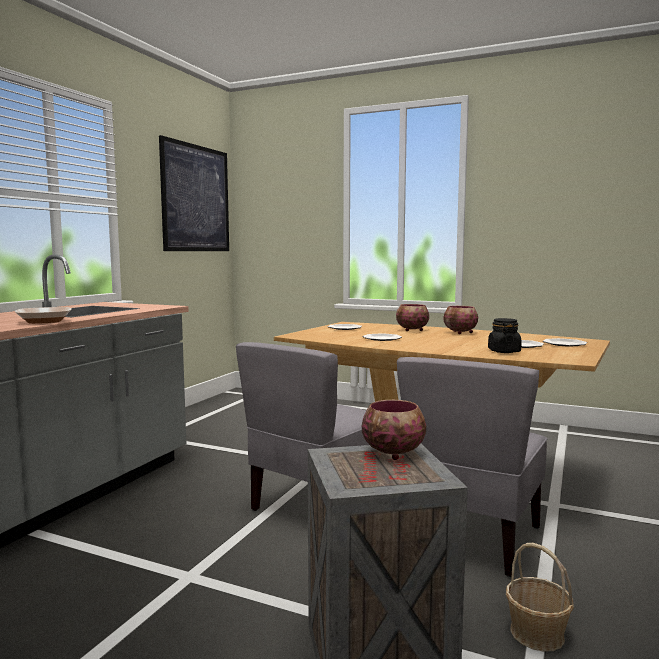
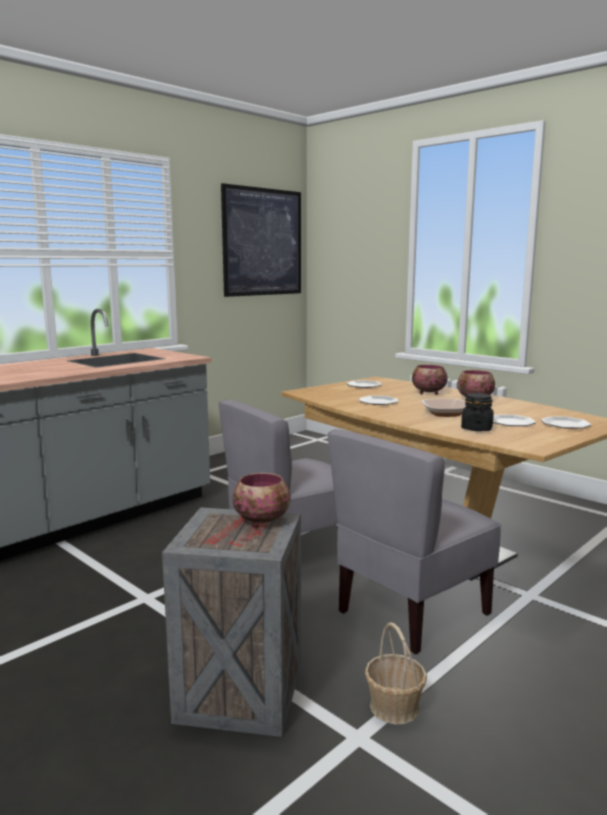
camera: 20 degrees right, 5 degrees up
bowl [15,307,72,324] -> bowl moved to [422,399,466,417]

